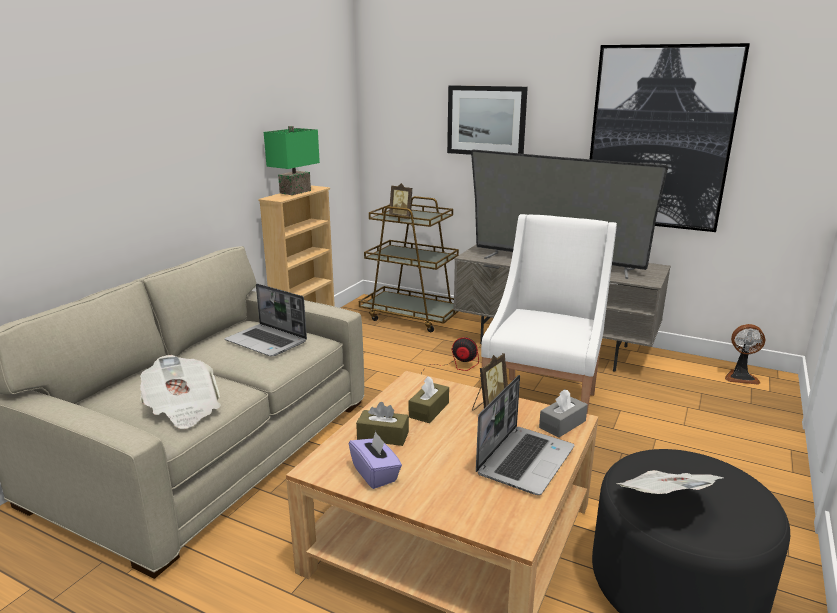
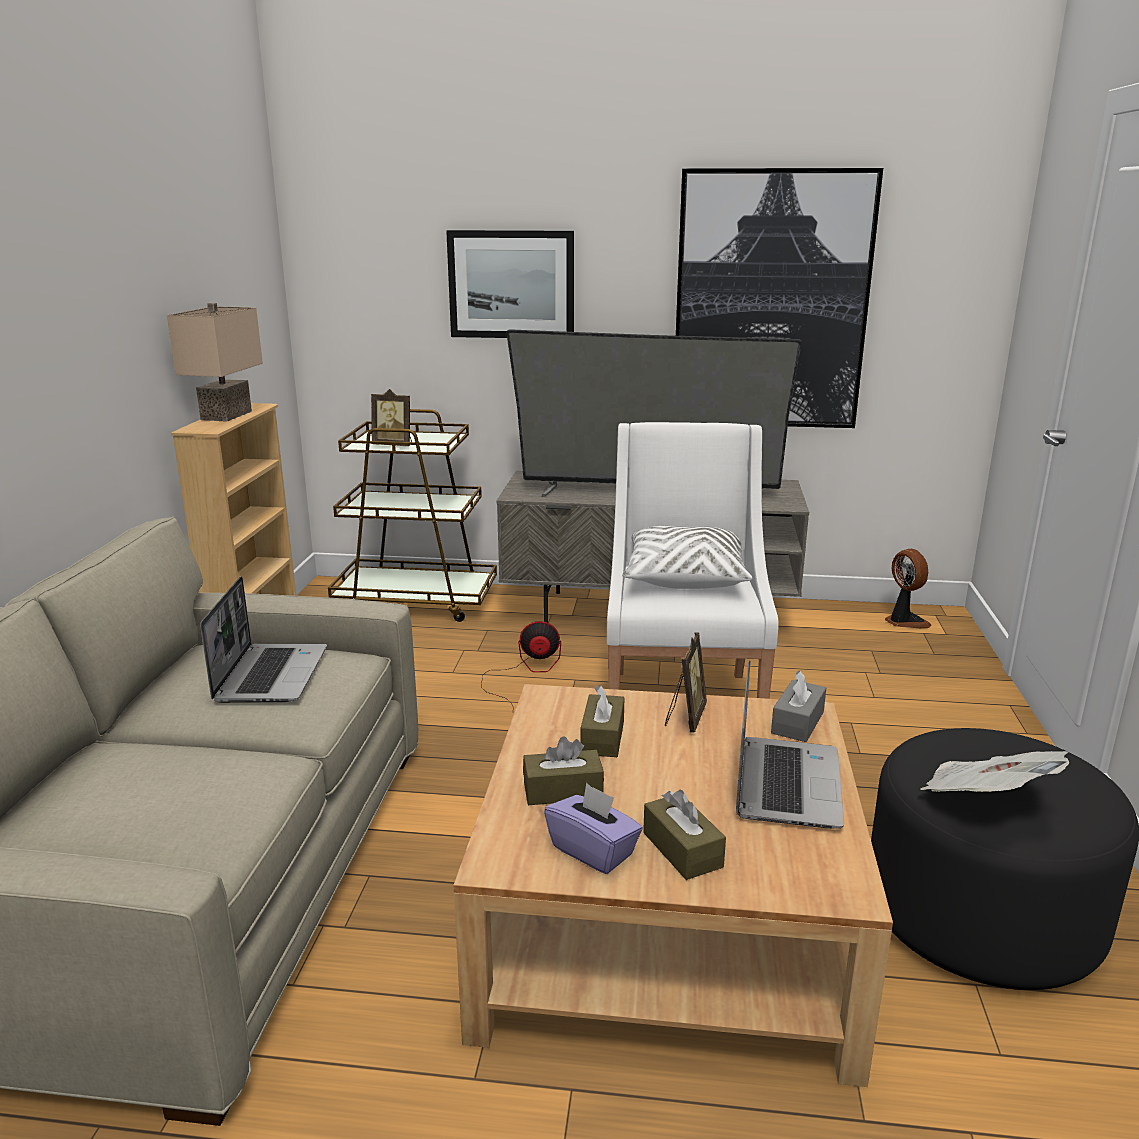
camera: 20 degrees left, 0 degrees up
newspaper [140,355,221,429] -> none
laptop [225,283,307,356] -> laptop turned 105 degrees counterclockwise [200,576,327,703]
green table lamp [264,126,320,195] -> beige table lamp [167,303,263,422]
fan [725,324,765,385] -> fan turned 105 degrees counterclockwise [885,549,932,628]
none -> white pillow [622,526,752,589]
none -> brown tissue box [643,790,726,880]

